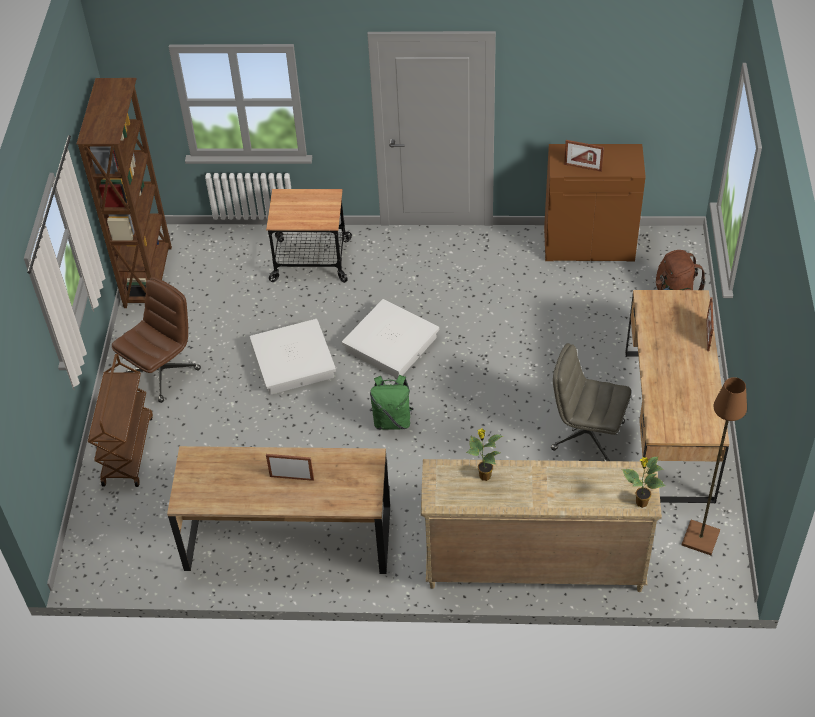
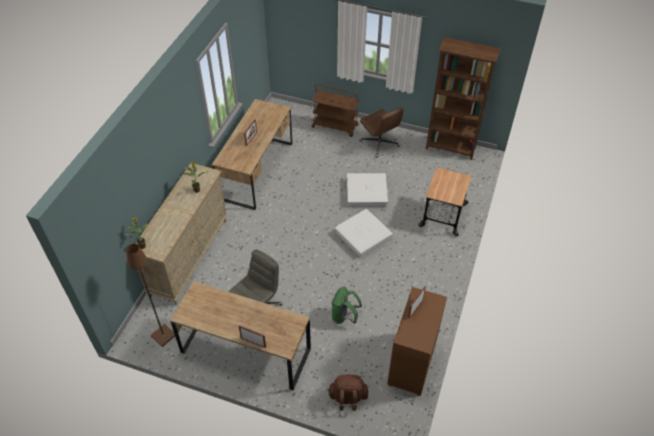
camera: 105 degrees right, 0 degrees up
green backpack [370,375,414,430] -> green backpack moved to [331,287,362,324]

